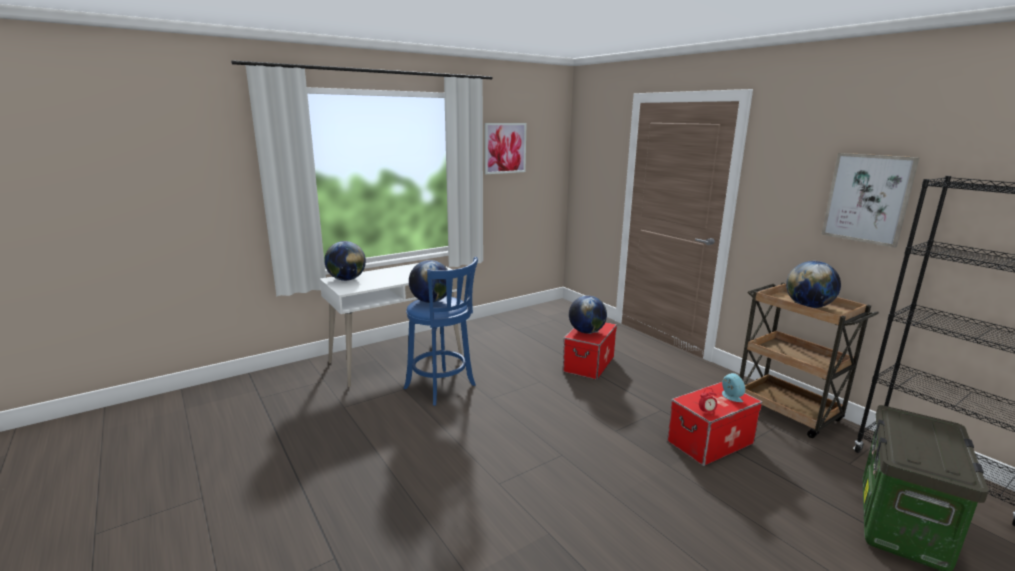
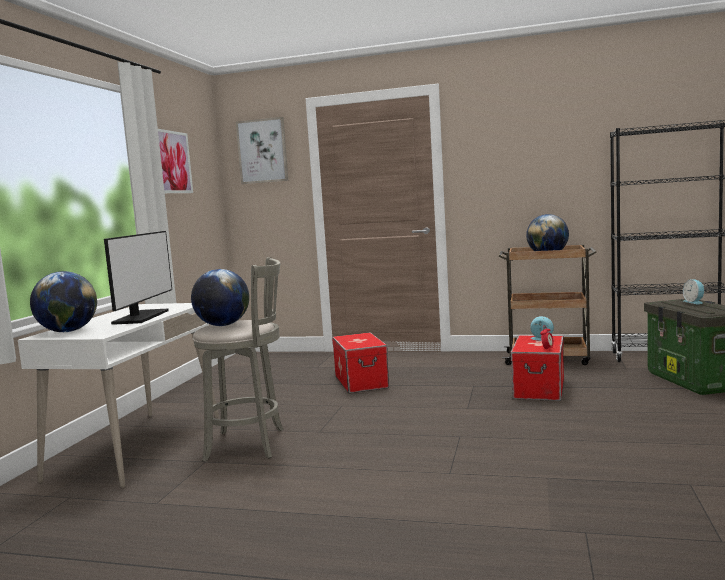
camera: 40 degrees left, 10 degrees down
blue stool [404,257,478,406] -> grey stool [193,257,284,462]
globe [569,296,607,334] -> none
picture [821,153,920,248] -> picture moved to [236,117,288,184]
none -> monitor [104,231,172,325]
none -> alarm clock [683,279,704,305]

